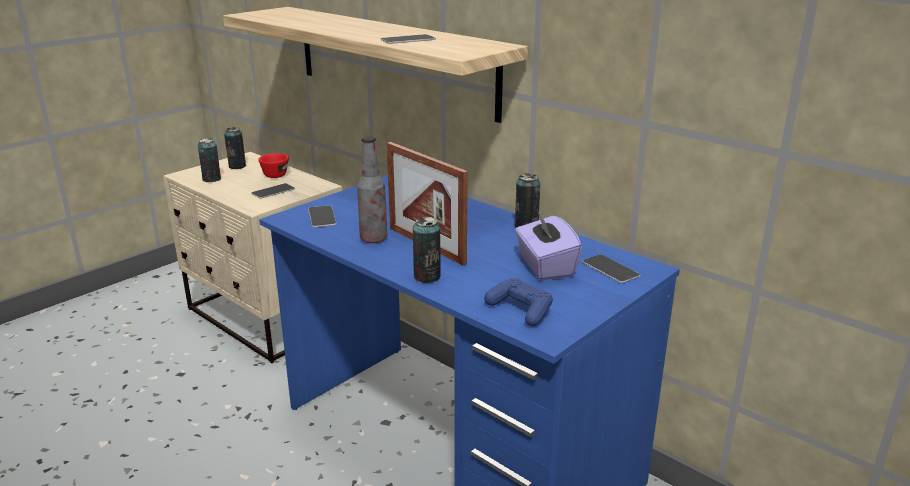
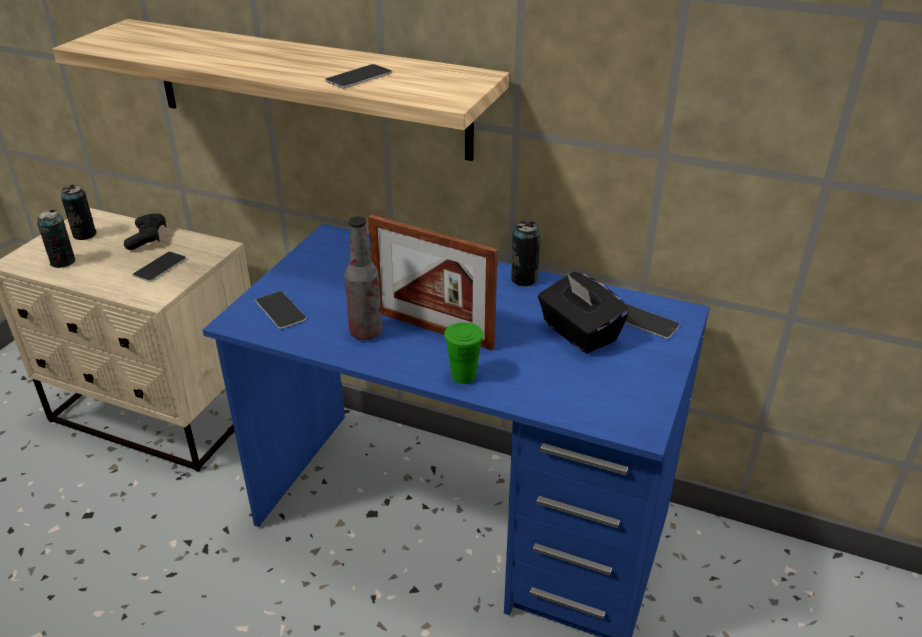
camera: 20 degrees left, 10 degrees up
red cup [258,153,289,178] -> black game controller [124,214,166,250]
can [413,217,441,283] -> green cup [444,322,483,384]
blue game controller [484,278,553,326] -> none
purple tissue box [515,210,582,280] -> black tissue box [538,272,629,353]

